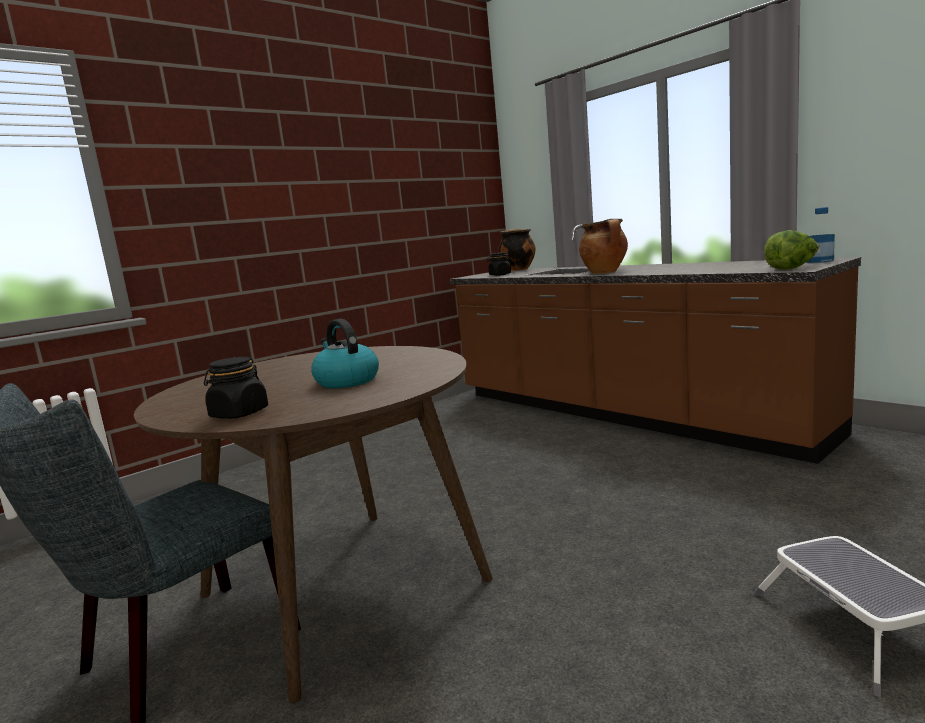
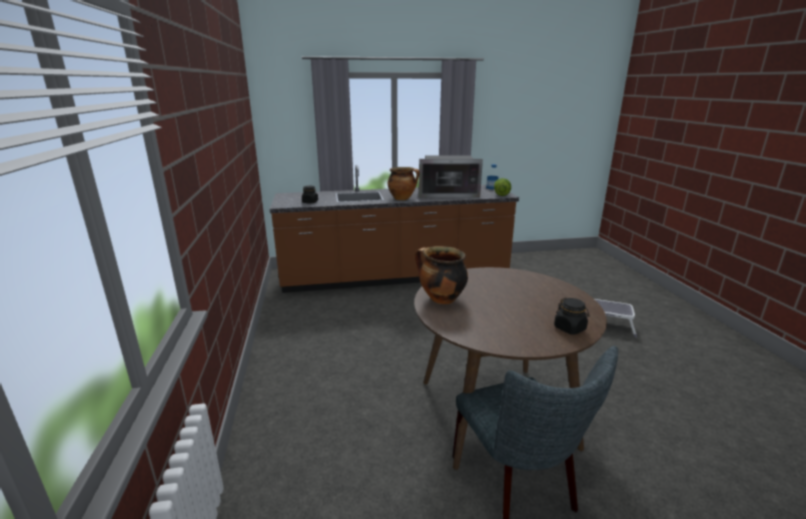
camera: 60 degrees left, 10 degrees up
kettle [311,319,379,388] -> none
cooking pot [499,229,536,271] -> cooking pot moved to [415,246,468,304]
none -> microwave [419,155,483,198]

